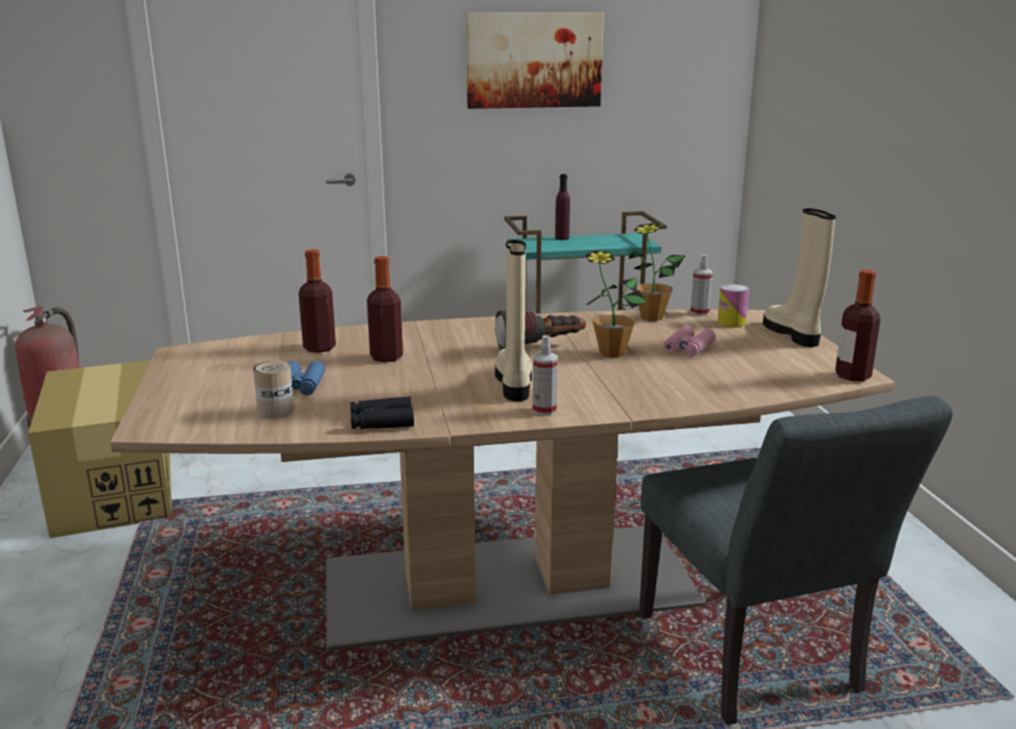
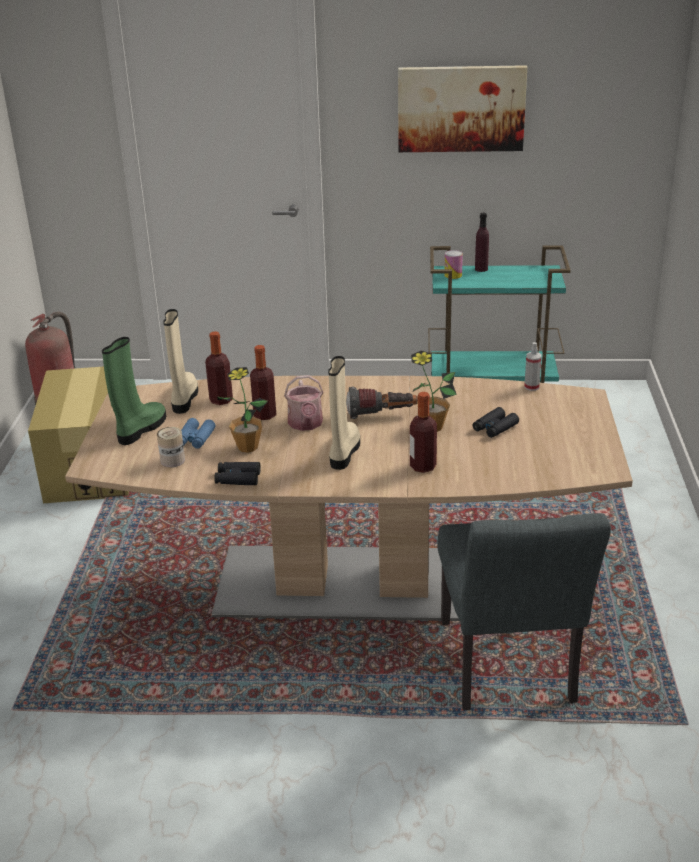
camera: 15 degrees right, 10 degrees up
spray bottle [533,335,558,416] -> none
potted plant [628,223,686,321] -> potted plant moved to [217,367,268,453]
pink binoculars [663,325,716,356] -> black binoculars [472,407,519,438]
can [718,284,749,328] -> can moved to [444,250,463,279]
beige boot [763,208,836,347] -> beige boot moved to [163,309,198,414]
bottle [835,270,880,381] -> bottle moved to [410,392,437,473]
none -> green boot [102,337,166,445]
none -> watering can [284,375,324,431]

